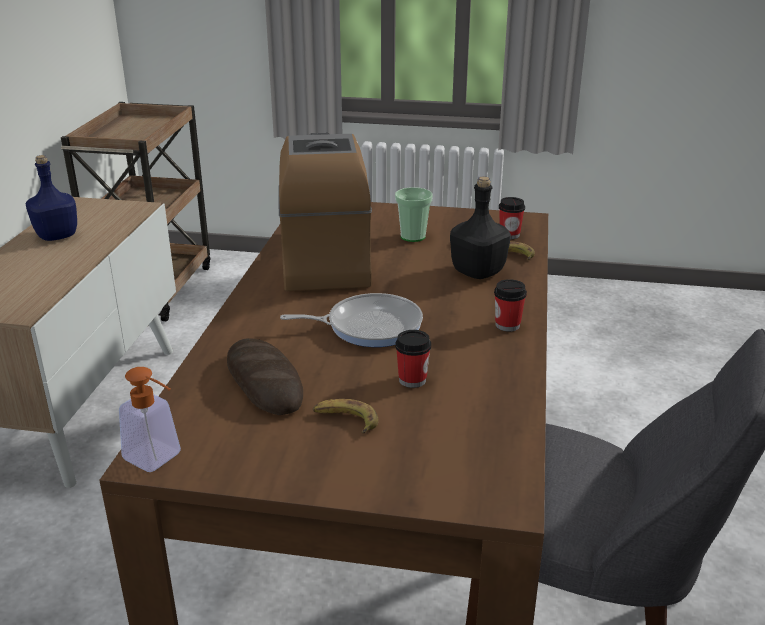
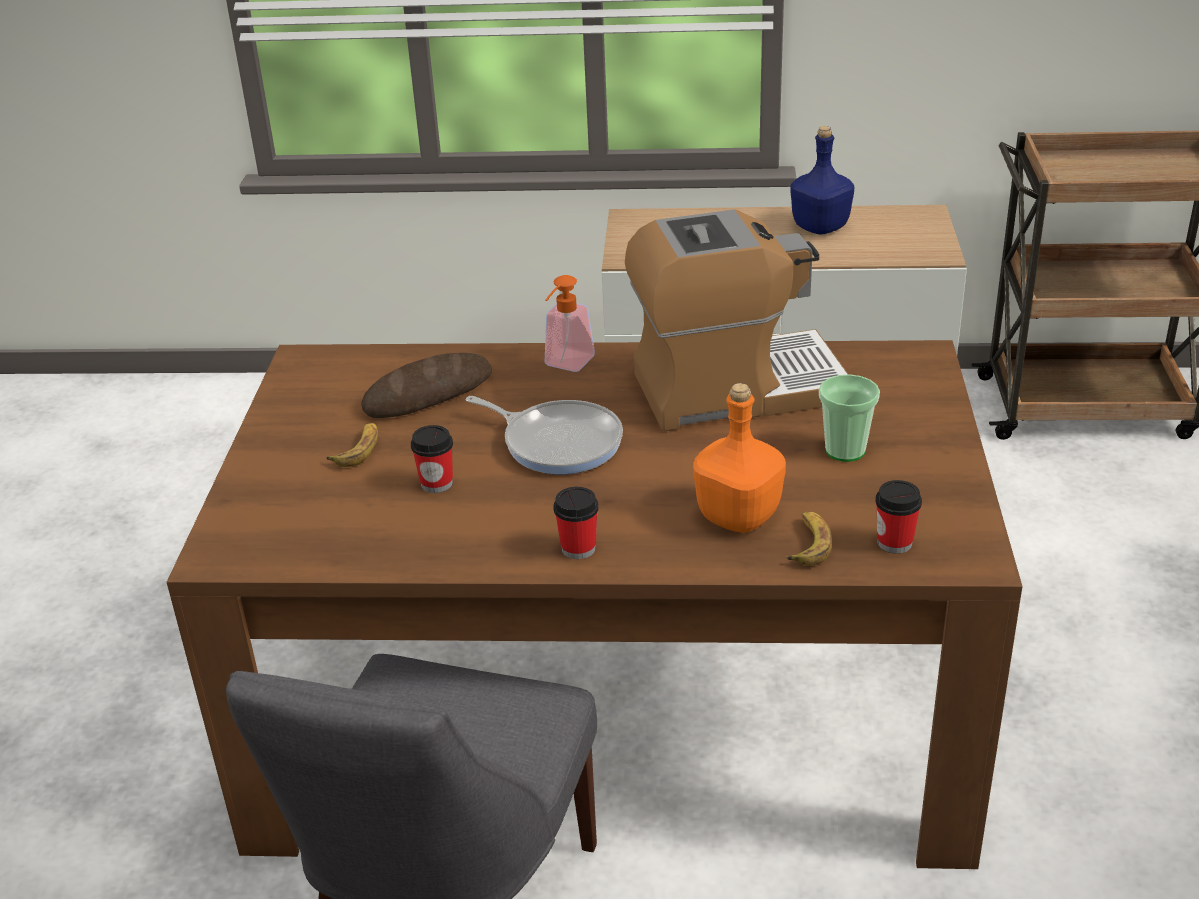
camera: 85 degrees right, 5 degrees up
soap dispenser [119,367,181,472] -> soap dispenser moved to [545,275,595,372]
frying pan [280,293,423,347] -> frying pan turned 45 degrees counterclockwise [465,396,623,474]
black bottle [450,176,511,279] -> orange bottle [693,383,786,533]

